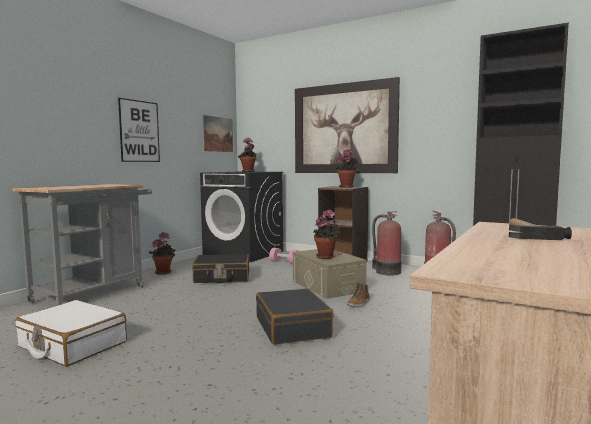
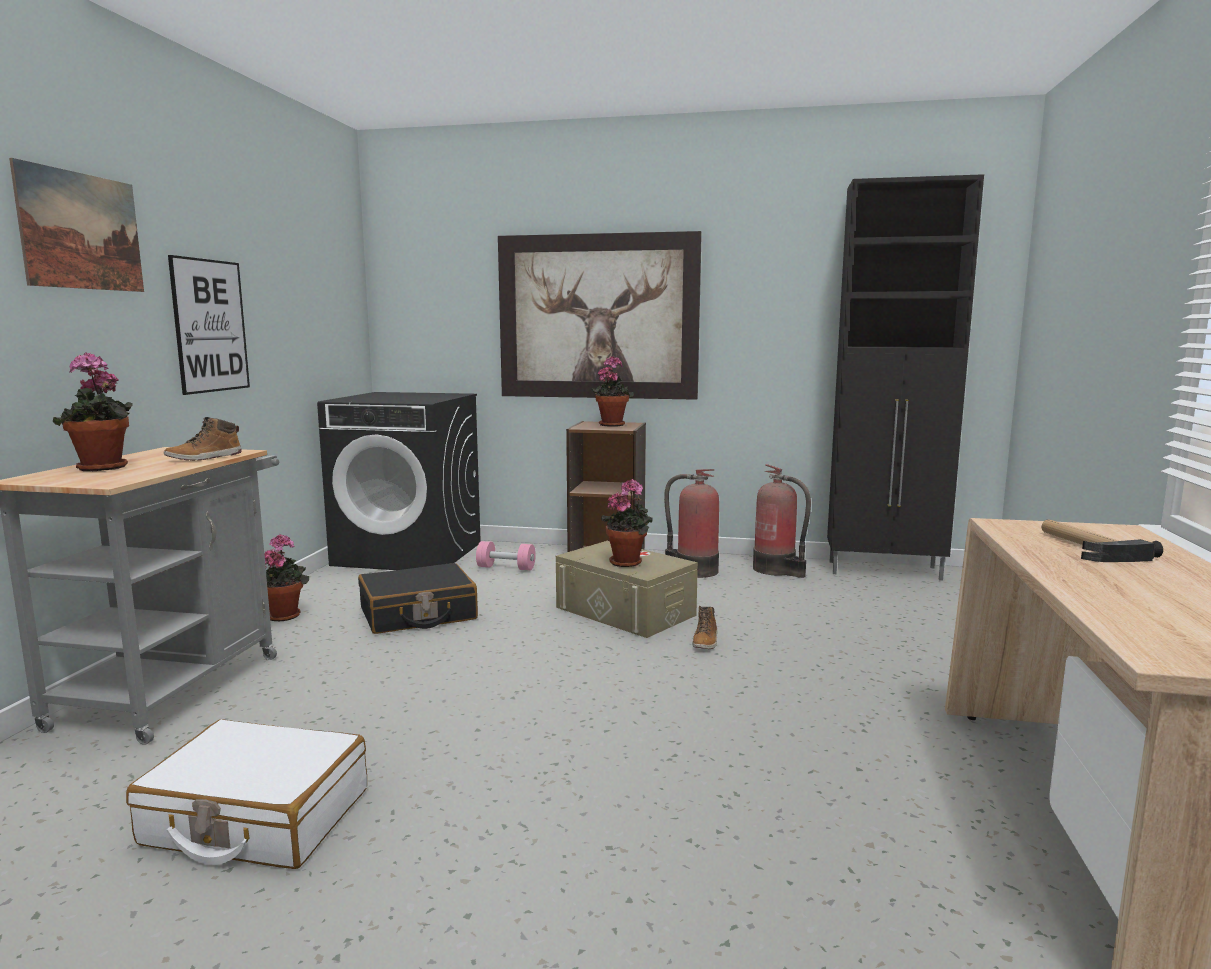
camera: 20 degrees left, 5 degrees up
picture [203,115,233,152] -> picture moved to [9,158,144,292]
potted plant [238,137,257,172] -> potted plant moved to [53,352,133,471]
black suitcase [256,288,334,345] -> none
none -> boot [164,417,242,461]

